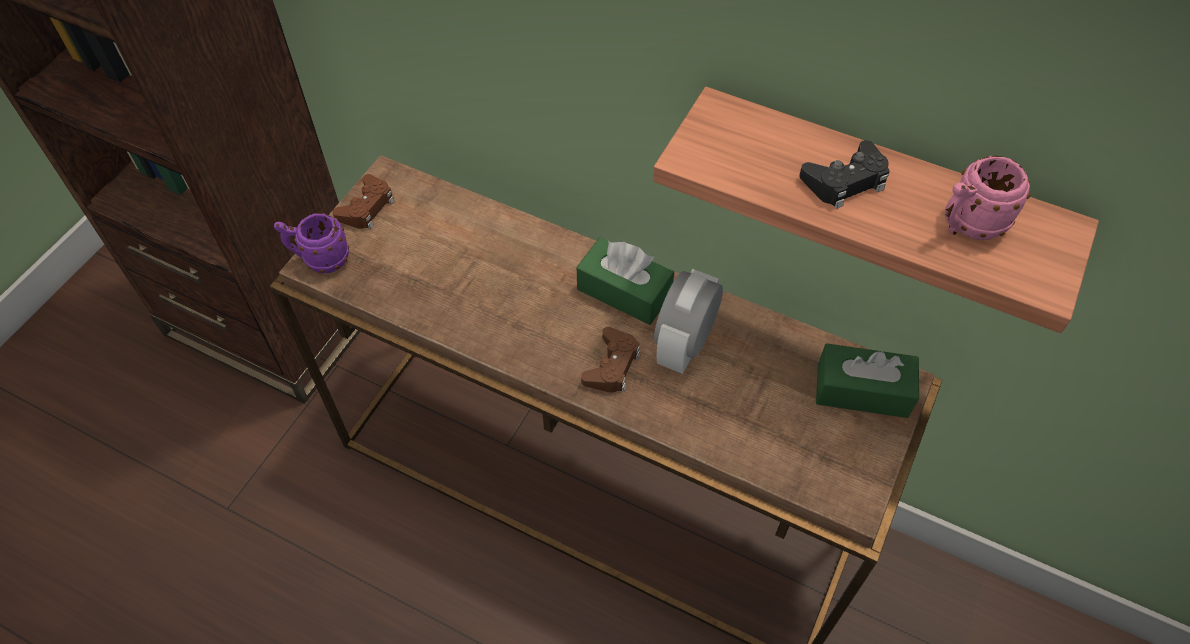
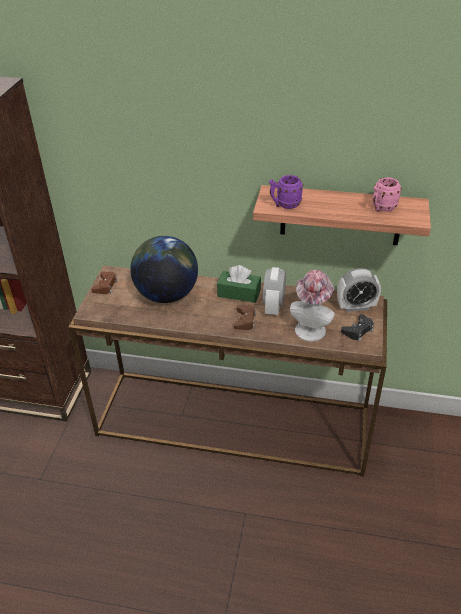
camera: 15 degrees left, 15 degrees down
purple mug [274,213,349,273] -> purple mug moved to [269,175,303,209]
black game controller [799,140,890,209] -> black game controller moved to [341,314,374,341]
green tissue box [816,343,919,418] -> alarm clock [337,268,381,312]
none -> globe [130,236,198,303]
none -> hat [290,270,335,341]

